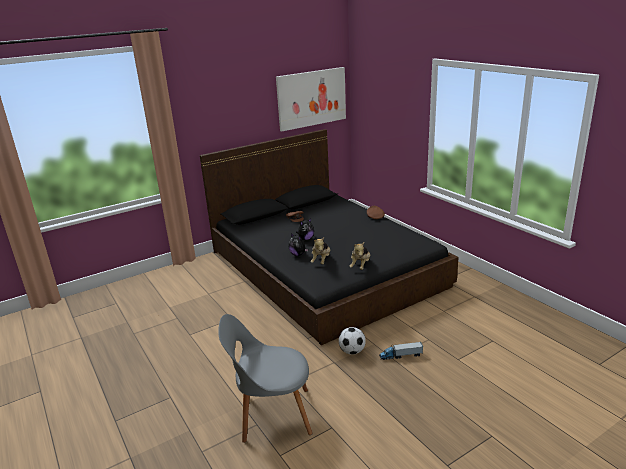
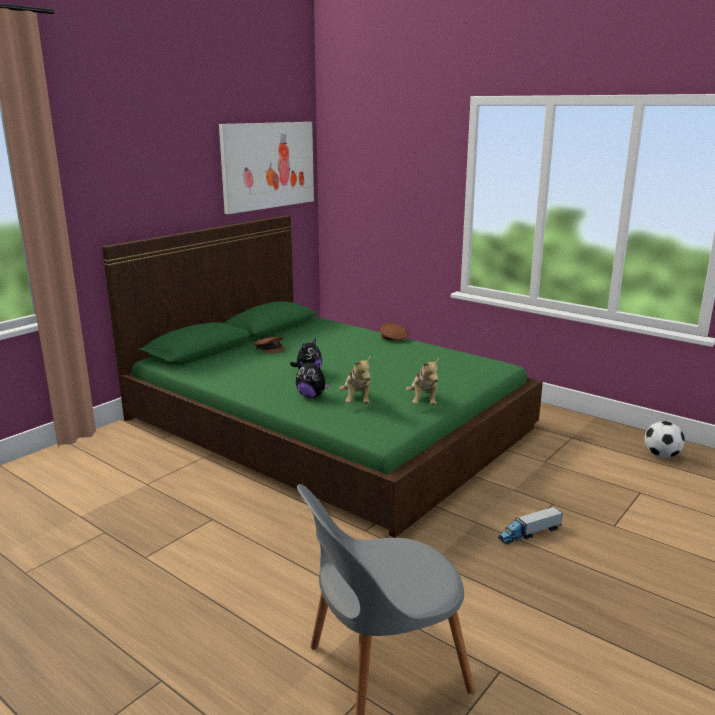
camera: 20 degrees left, 5 degrees down
black bed [200,129,459,345] -> green bed [102,215,543,538]
football [339,327,366,355] -> football moved to [644,421,685,458]

